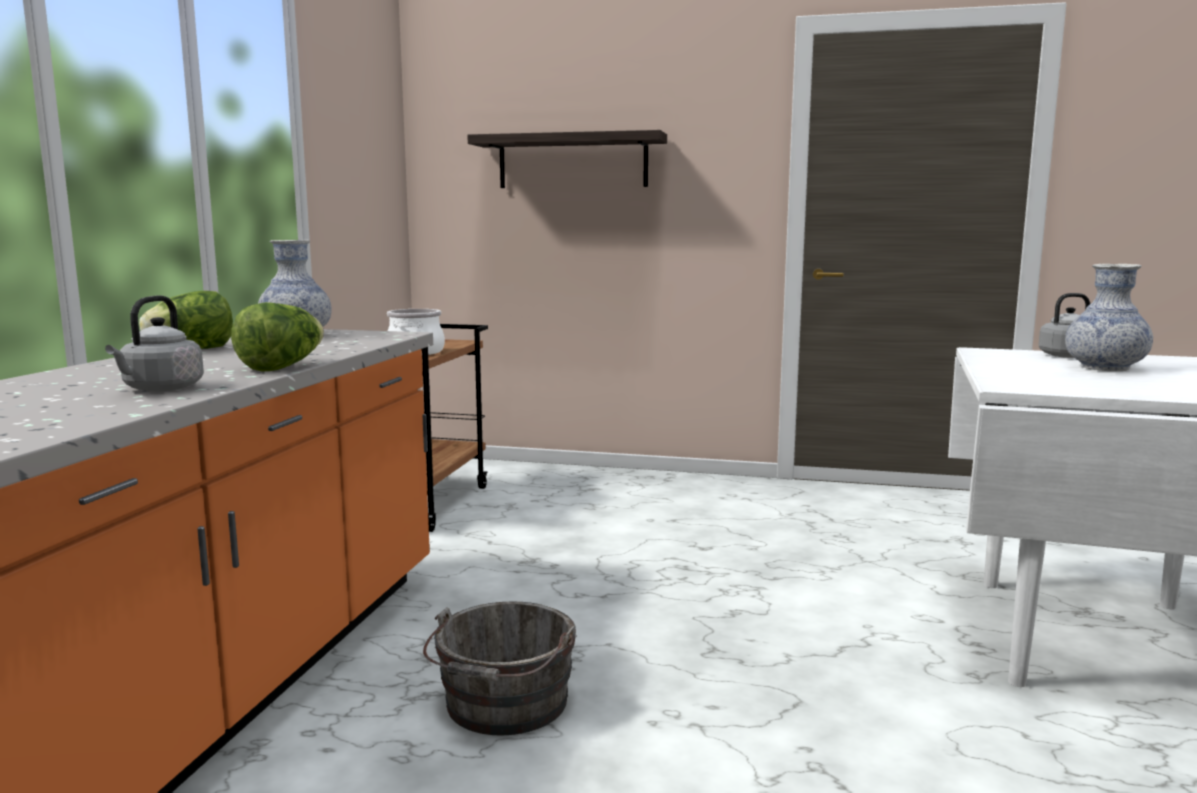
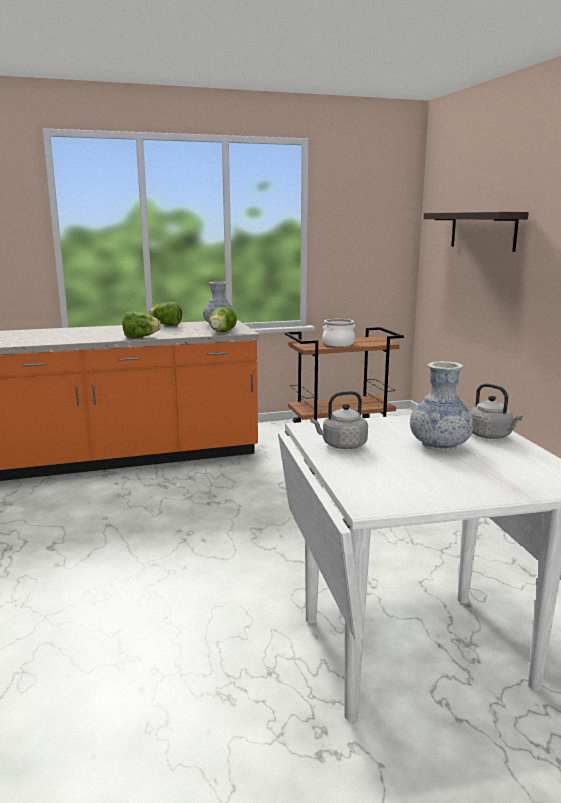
camera: 60 degrees right, 5 degrees up
grey kettle [105,295,204,392] -> grey kettle moved to [310,391,368,449]
grey bucket [423,601,576,736] -> none
none -> lettuce [209,307,237,332]

